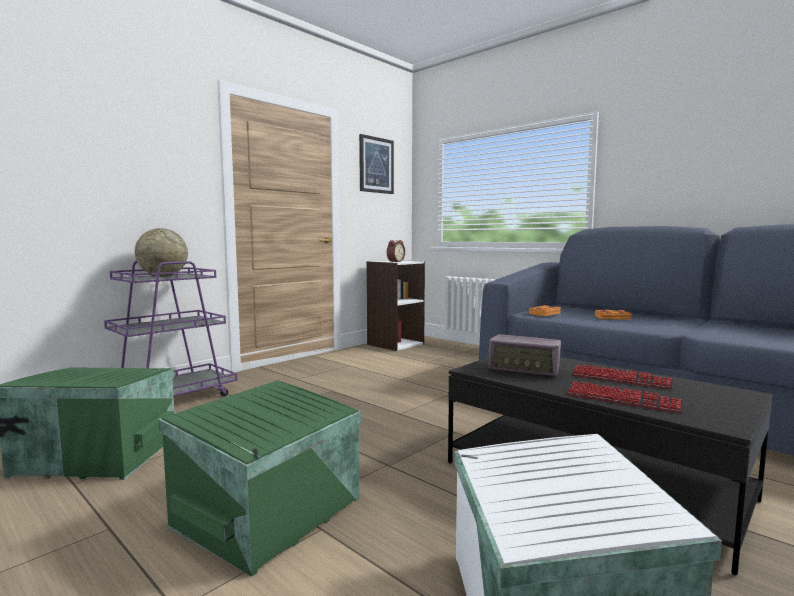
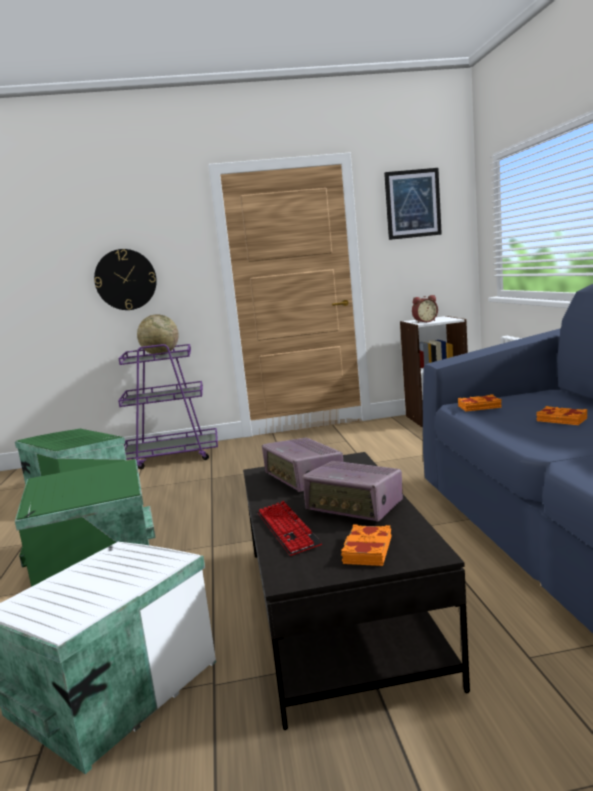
camera: 40 degrees right, 5 degrees up
keyboard [571,364,673,389] -> radio [302,461,403,522]
none -> wall clock [94,249,157,310]
none -> orange book [341,525,392,566]

